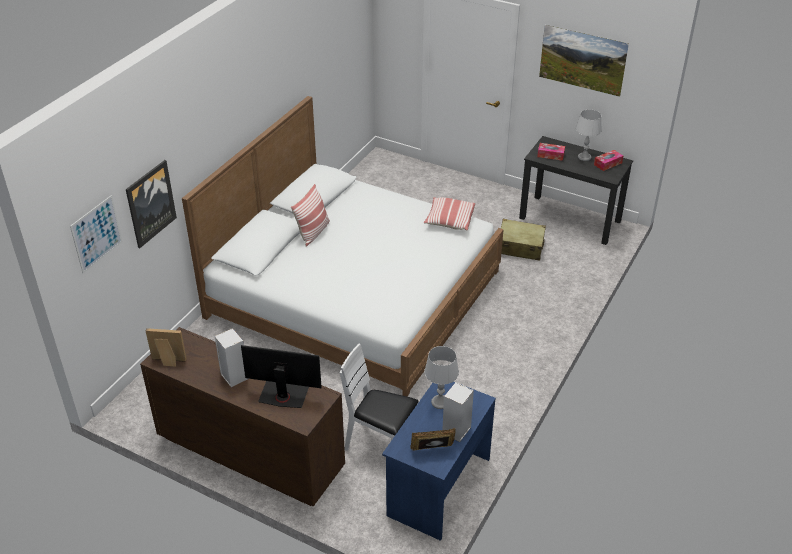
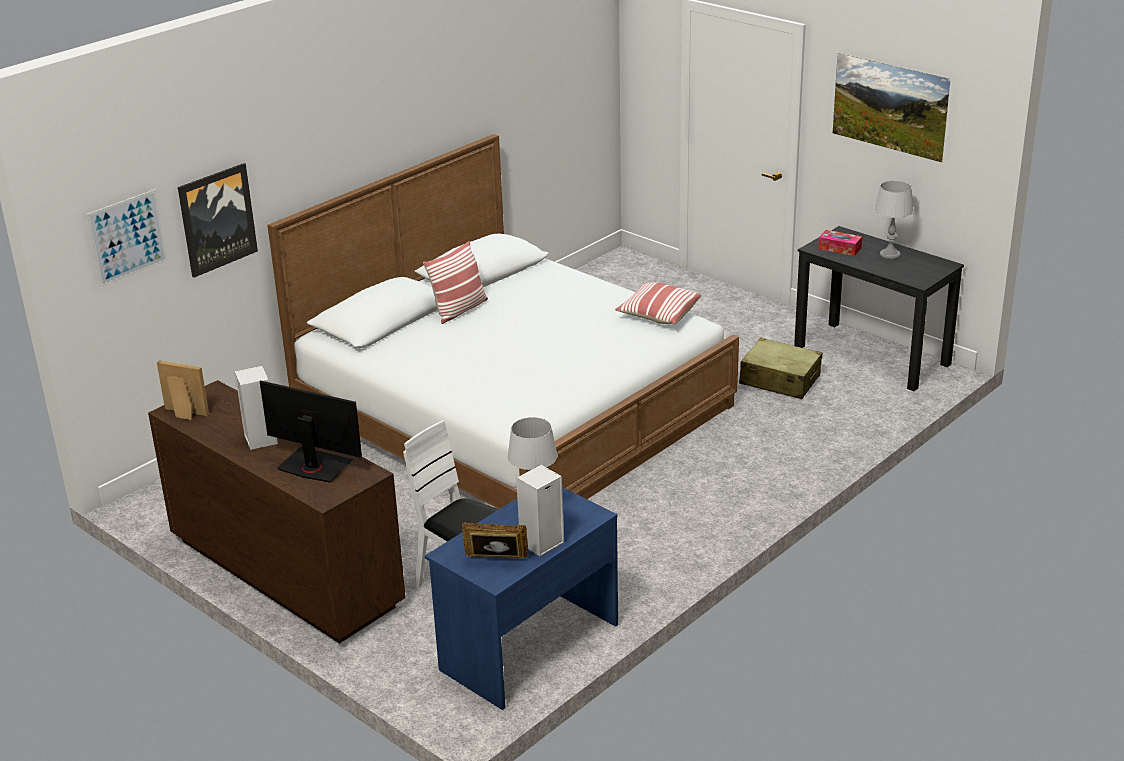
camera: 15 degrees right, 10 degrees down
tissue box [594,150,623,171] -> none

